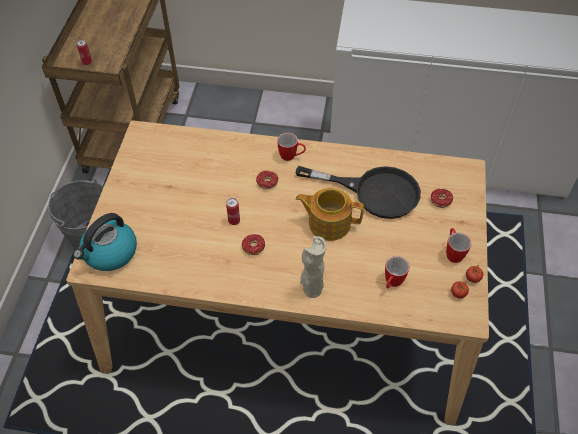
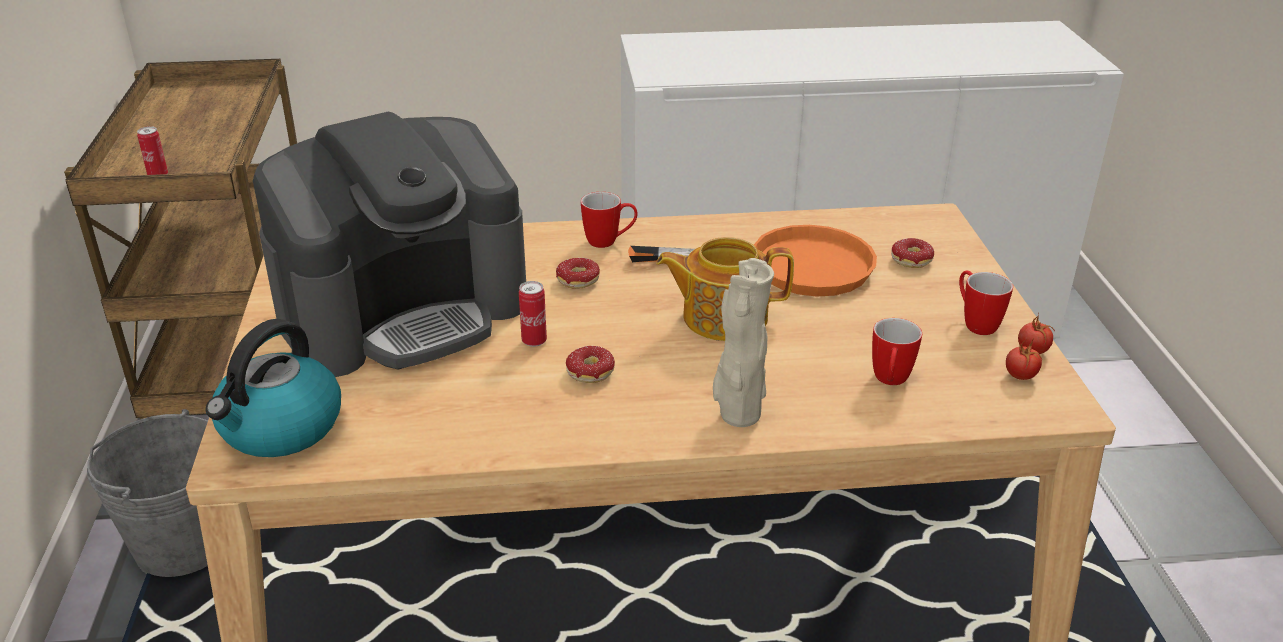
camera: 15 degrees left, 20 degrees down
black frying pan [296,166,421,219] -> orange frying pan [628,225,877,297]
none -> coffee machine [253,112,526,377]

